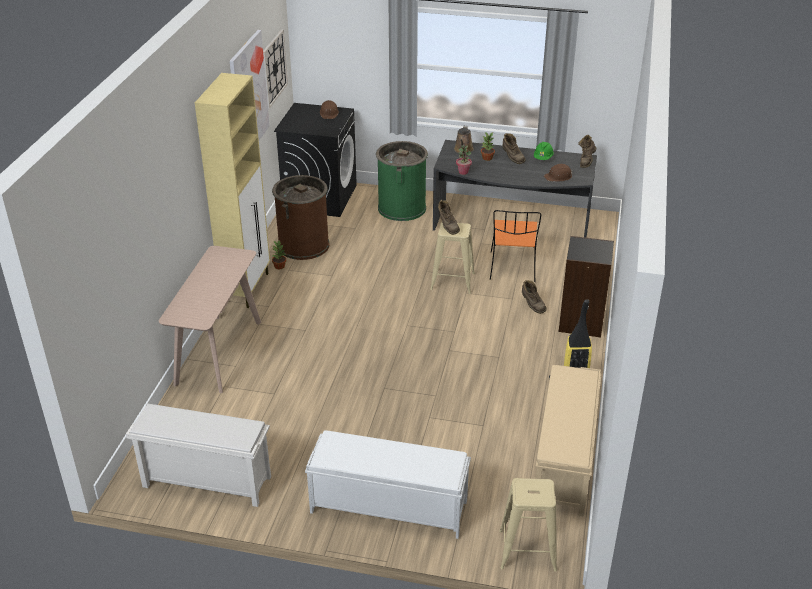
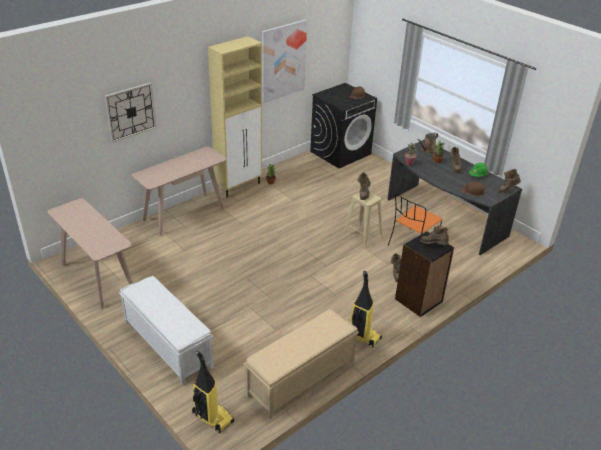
camera: 35 degrees right, 0 degrees up
white shoe rack [126,404,271,507] -> beige console table [48,198,133,309]
wall clock [263,29,288,109] -> wall clock moved to [105,82,156,143]
brown trash can [272,175,329,260] -> none
green trash can [376,141,428,221] -> none
beige stool [499,478,557,572] -> vacuum cleaner [192,350,234,433]
none -> brown boot [420,225,449,245]

